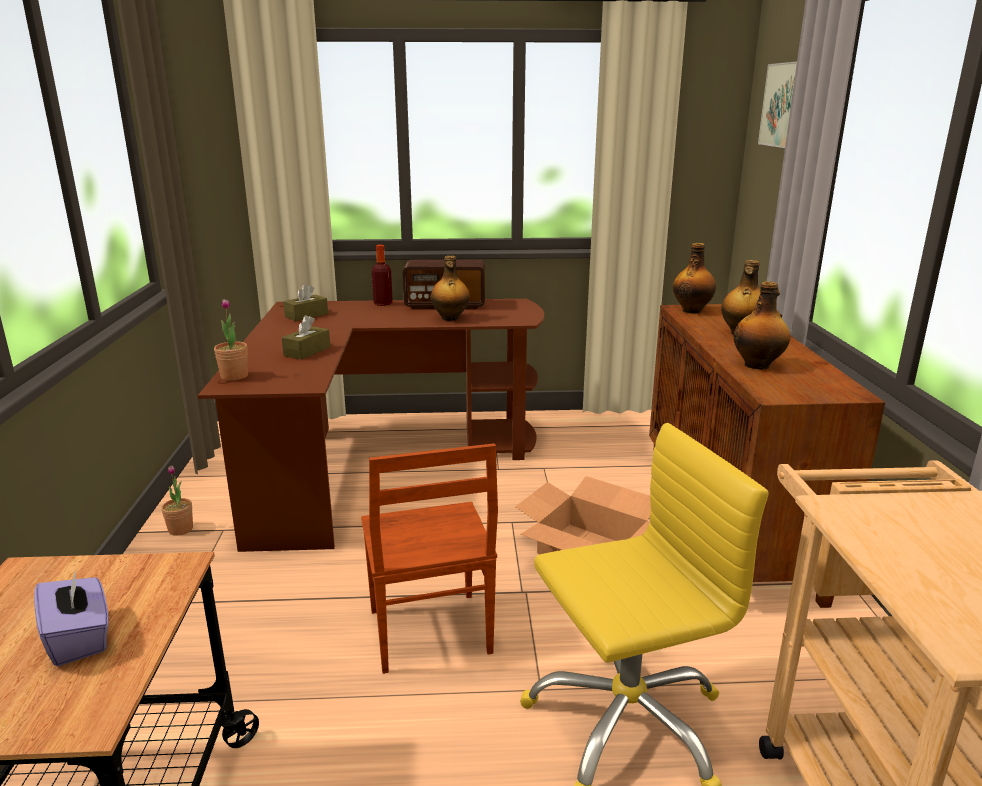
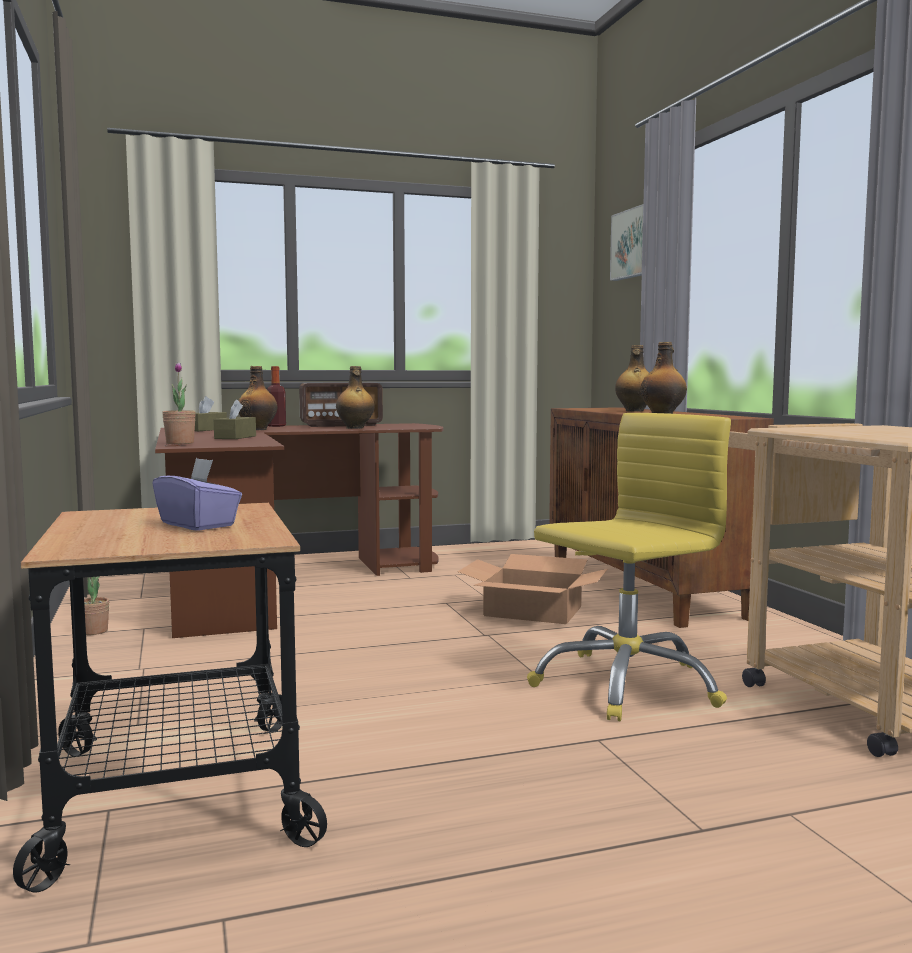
camera: 15 degrees left, 15 degrees down
brown chair [361,443,498,674] -> none
bottle [673,243,716,314] -> bottle moved to [239,366,278,430]

